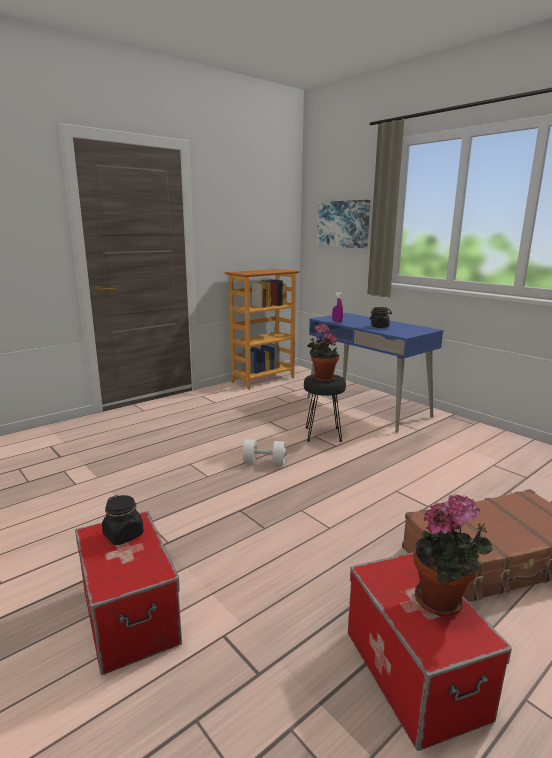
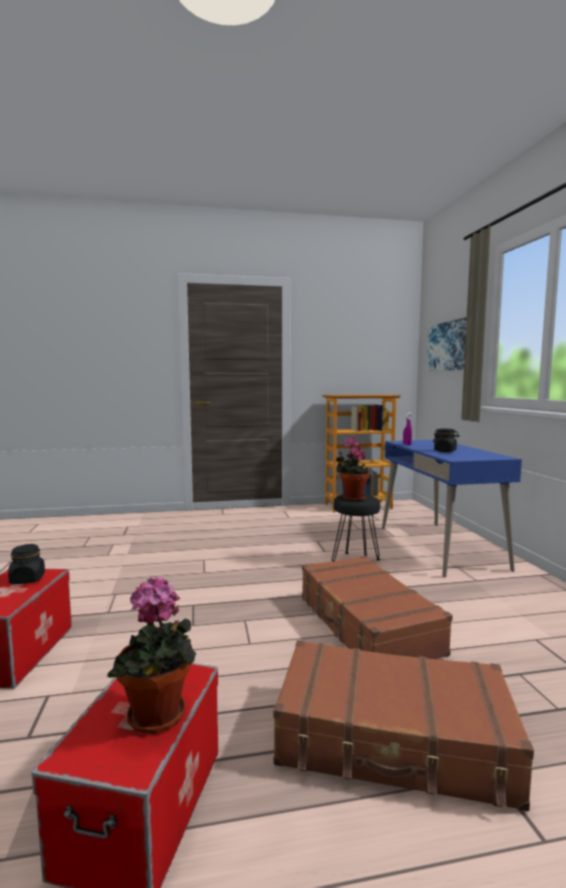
camera: 30 degrees right, 10 degrees down
white dumbbell [243,439,286,465] -> none
none -> brown suitcase [302,556,453,659]

